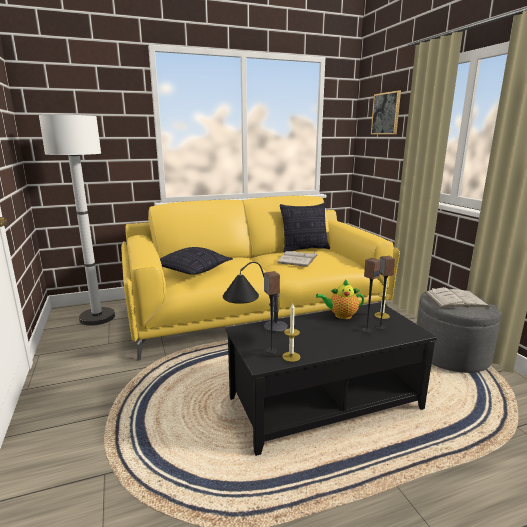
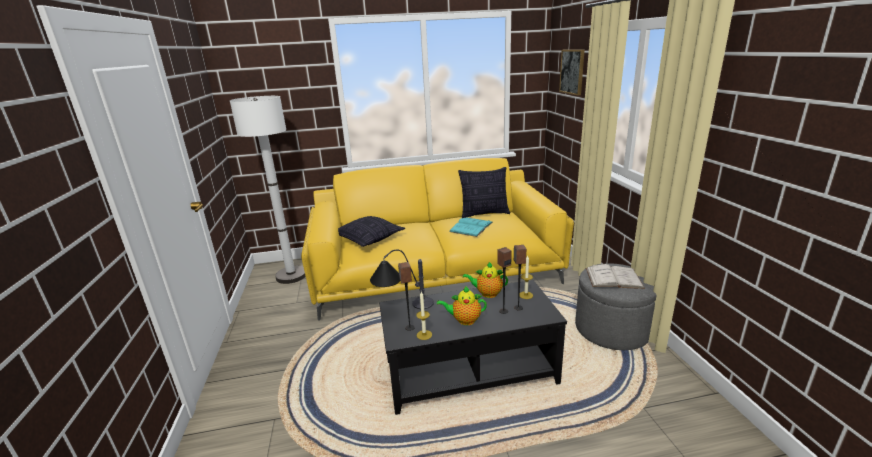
camera: 10 degrees right, 5 degrees up
white book [277,251,317,267] -> turquoise book [449,217,493,237]
none -> teapot [437,286,487,325]

